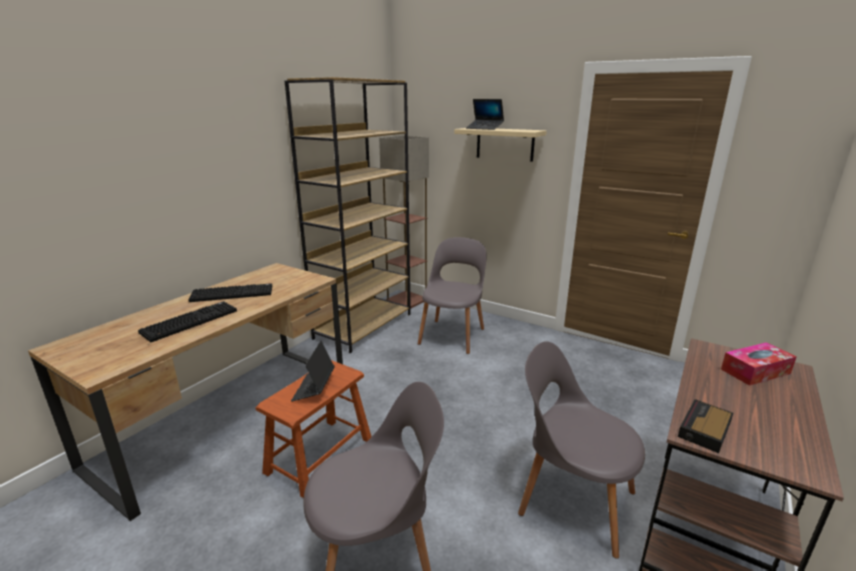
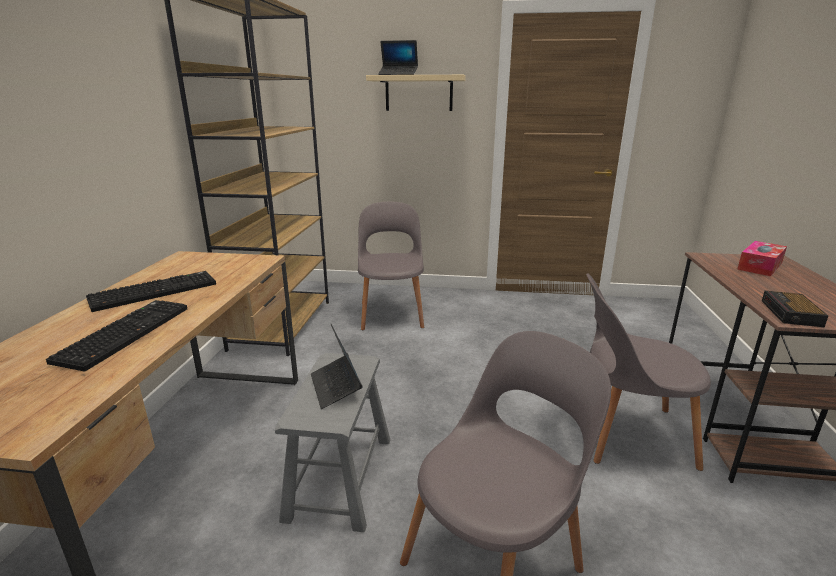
camera: 25 degrees left, 0 degrees up
brown stool [256,360,371,498] -> grey stool [275,353,390,532]
floor lamp [379,136,429,308] -> none

